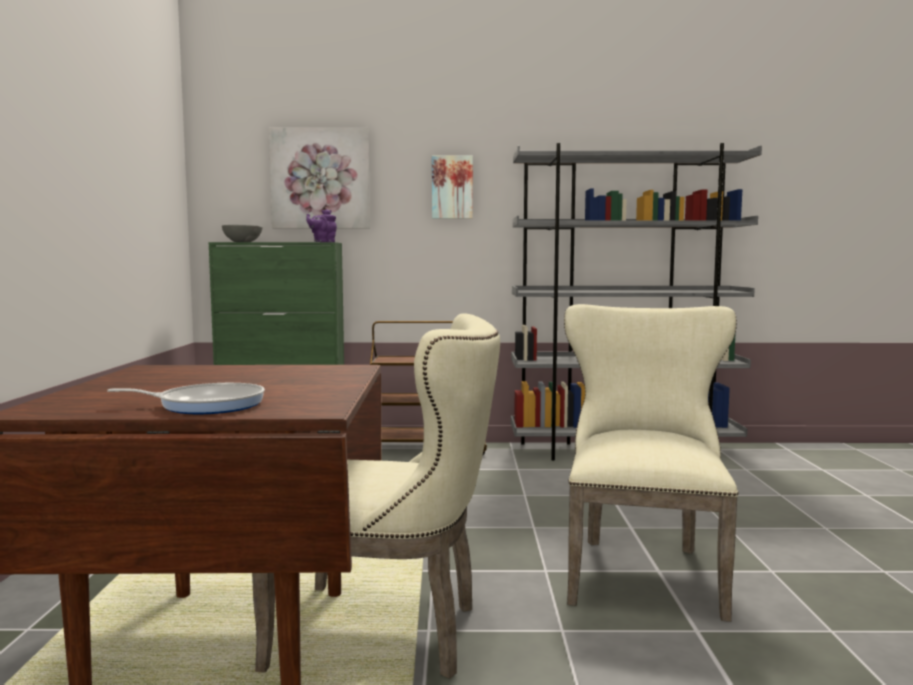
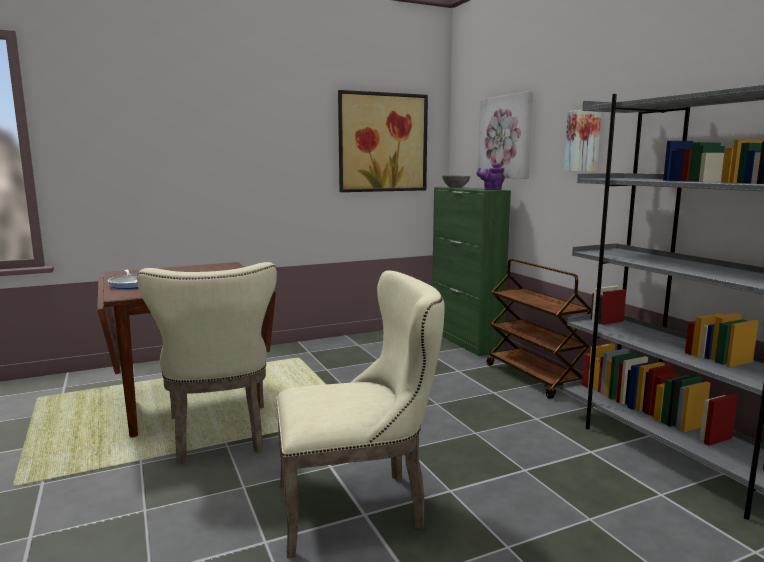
camera: 65 degrees right, 5 degrees up
none -> picture [338,90,428,192]

